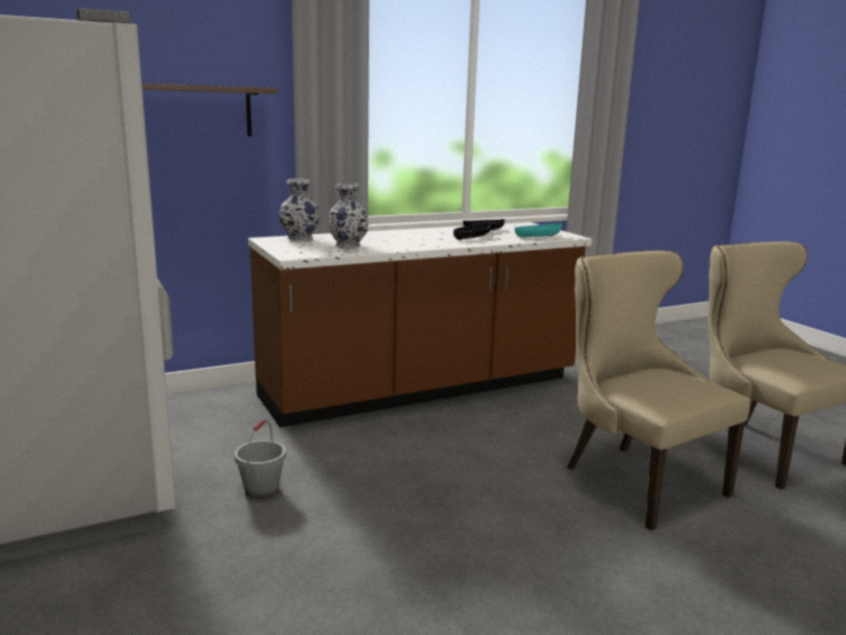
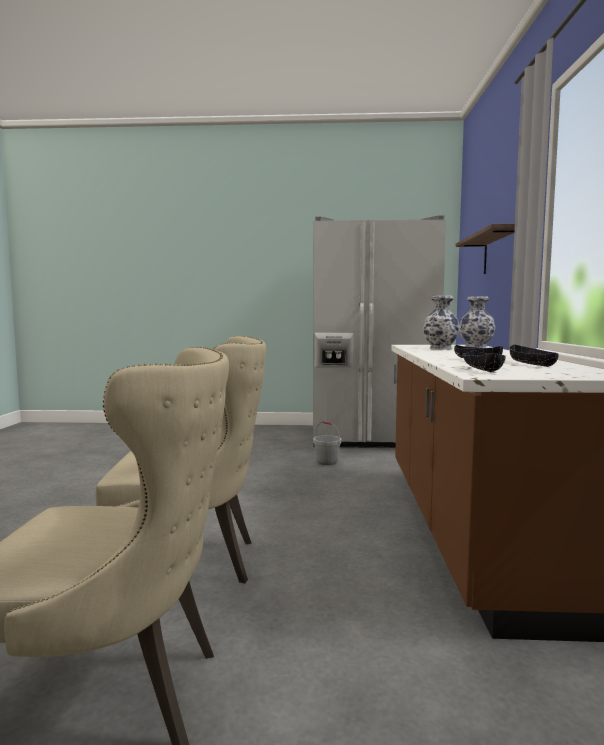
camera: 120 degrees right, 10 degrees down
turquoise bowl [515,223,562,237] -> black bowl [463,350,506,372]

